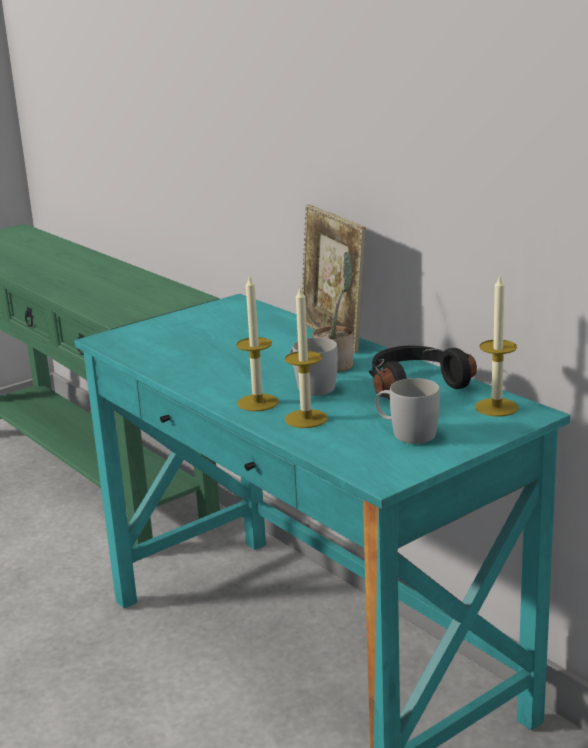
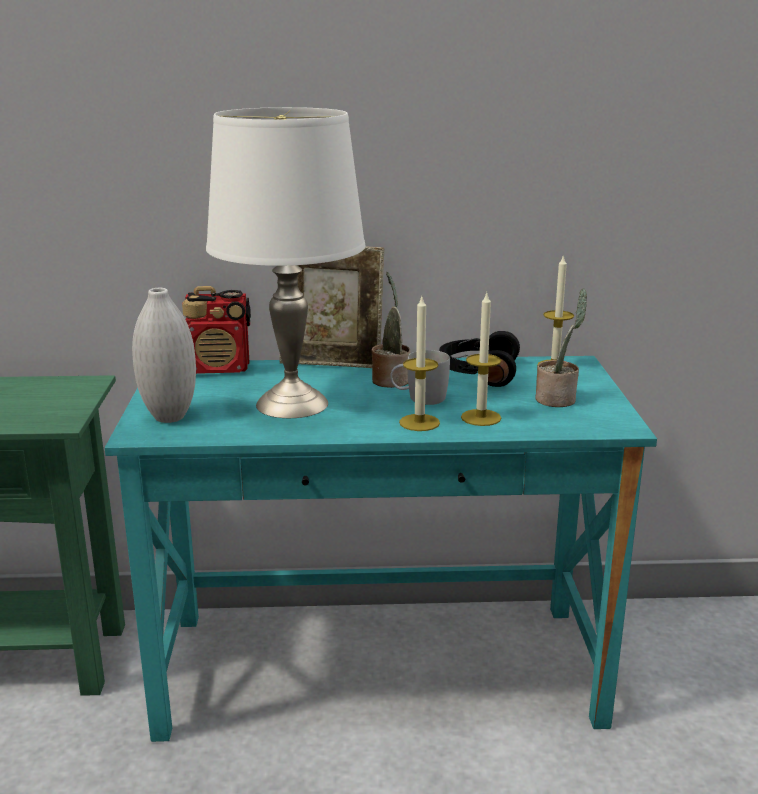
camera: 55 degrees left, 0 degrees up
white mug [375,378,440,444] -> potted plant [535,288,587,407]
none -> white vase [132,288,196,423]
none -> radio [182,286,251,374]
none -> white table lamp [206,107,366,418]

